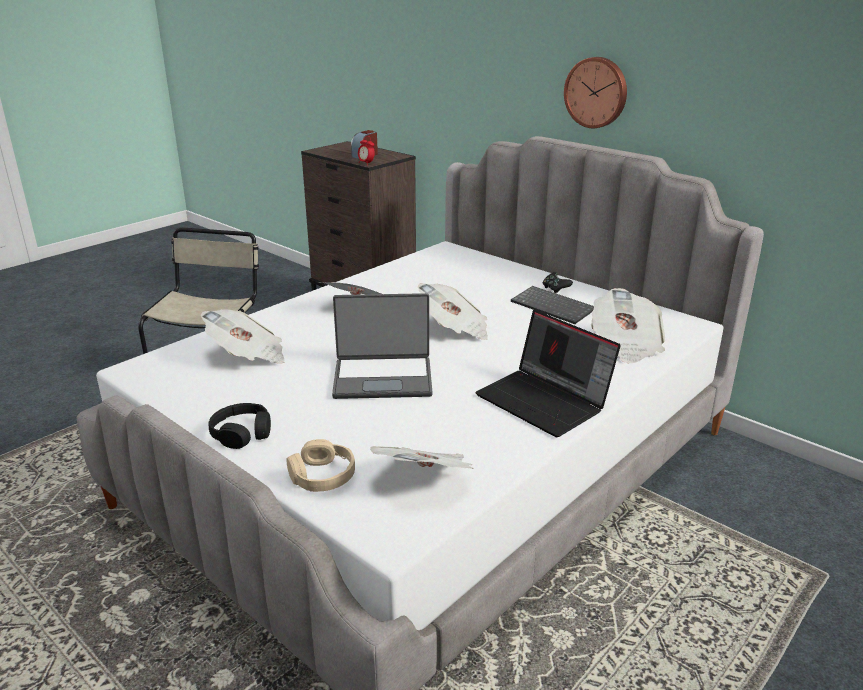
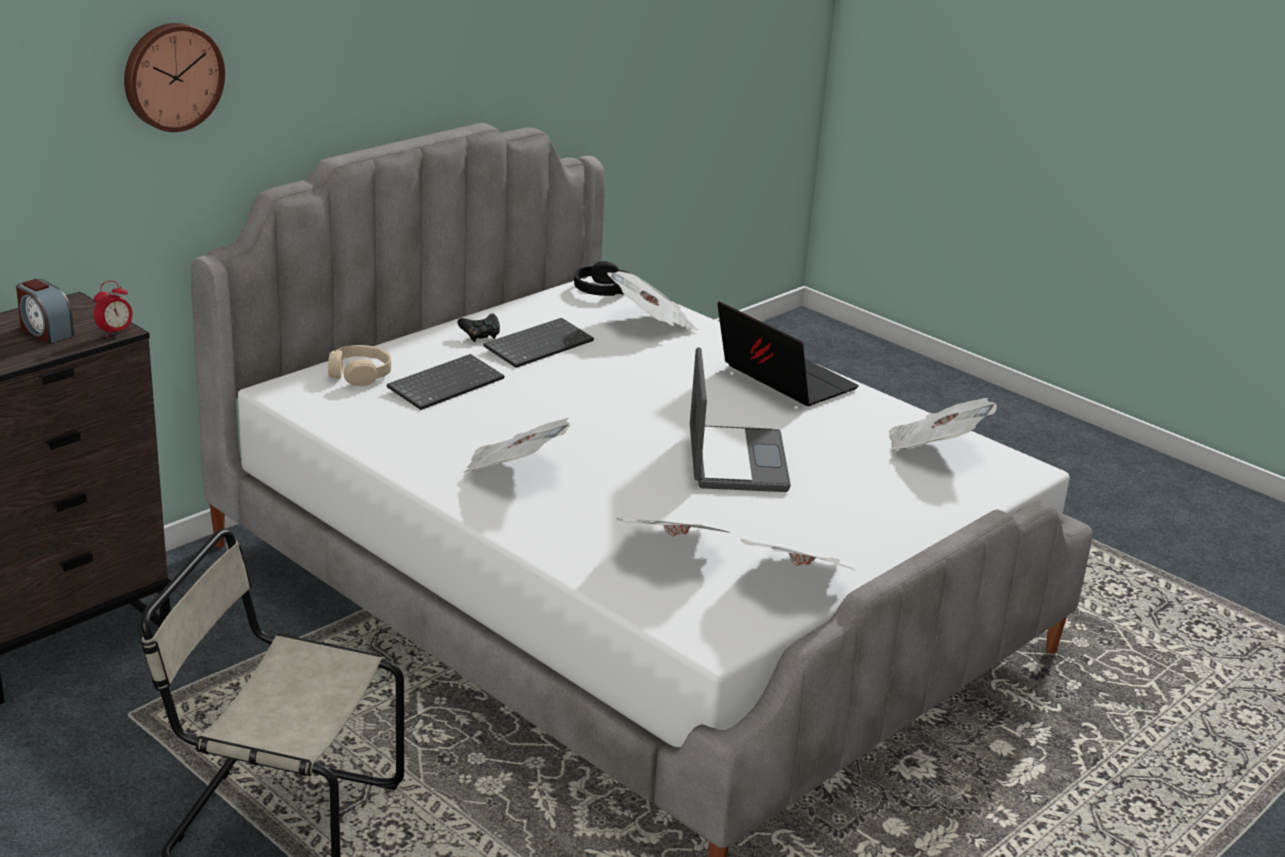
camera: 90 degrees left, 0 degrees up
black headphones [208,403,271,449] -> black headphones moved to [574,261,631,296]
beige headphones [286,439,355,492] -> beige headphones moved to [328,345,391,386]
newspaper [418,283,488,340] -> newspaper moved to [740,539,852,569]
laptop [475,310,621,437] -> laptop turned 90 degrees counterclockwise [717,301,859,406]
wall clock [564,57,627,128] -> wall clock moved to [124,23,225,132]
none -> keyboard [387,354,505,410]

